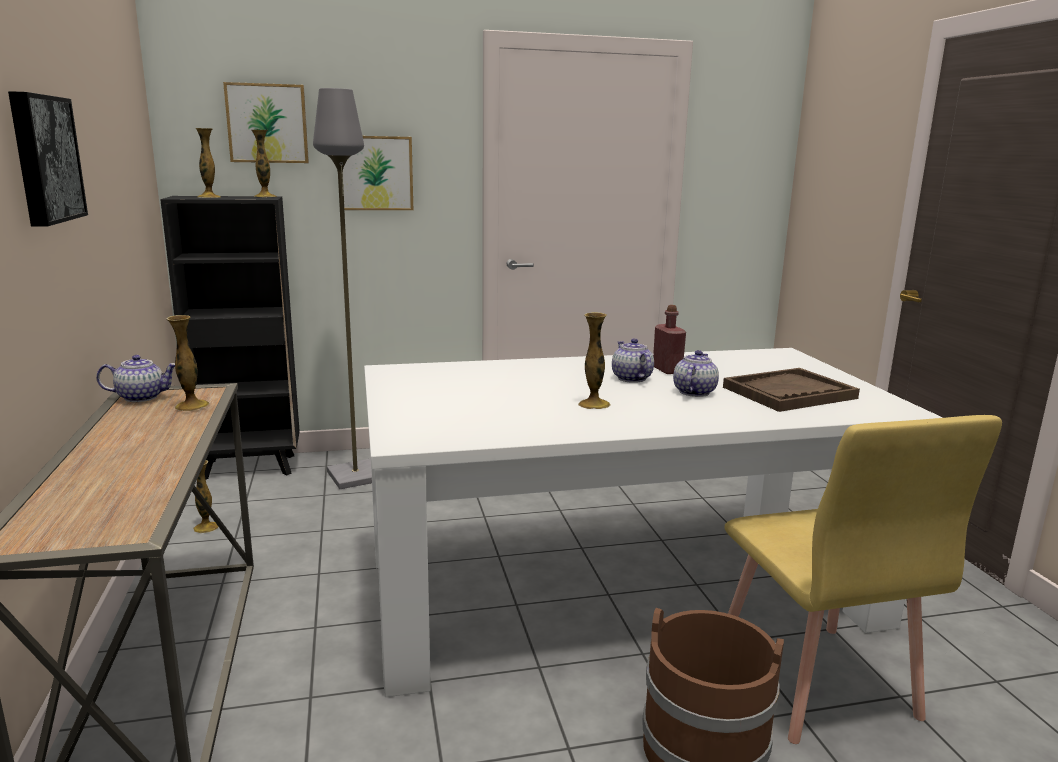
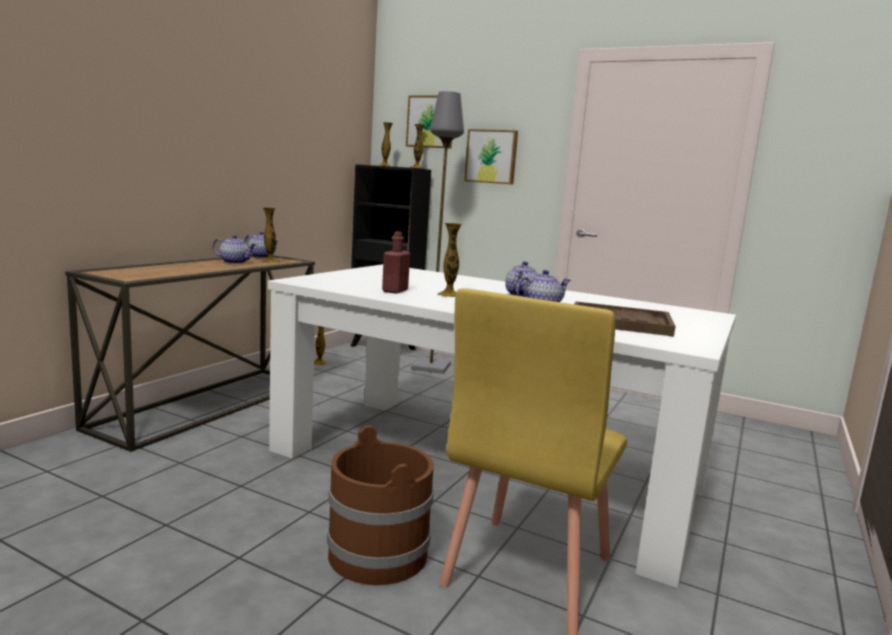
camera: 40 degrees right, 5 degrees down
picture [8,91,88,226] -> none
red bottle [653,305,686,374] -> red bottle moved to [382,231,410,294]
none -> teapot [212,235,257,264]

